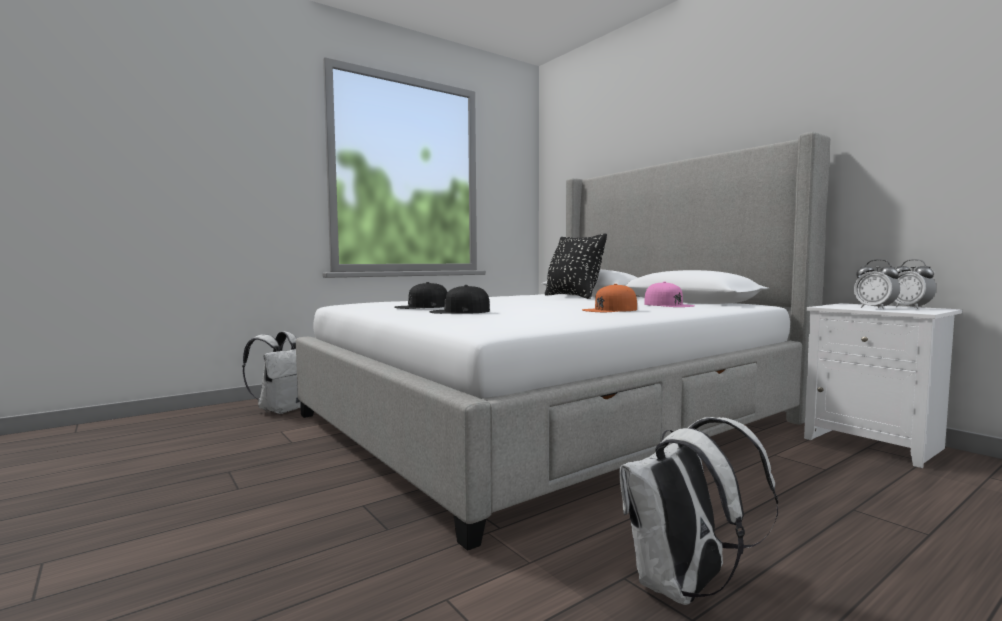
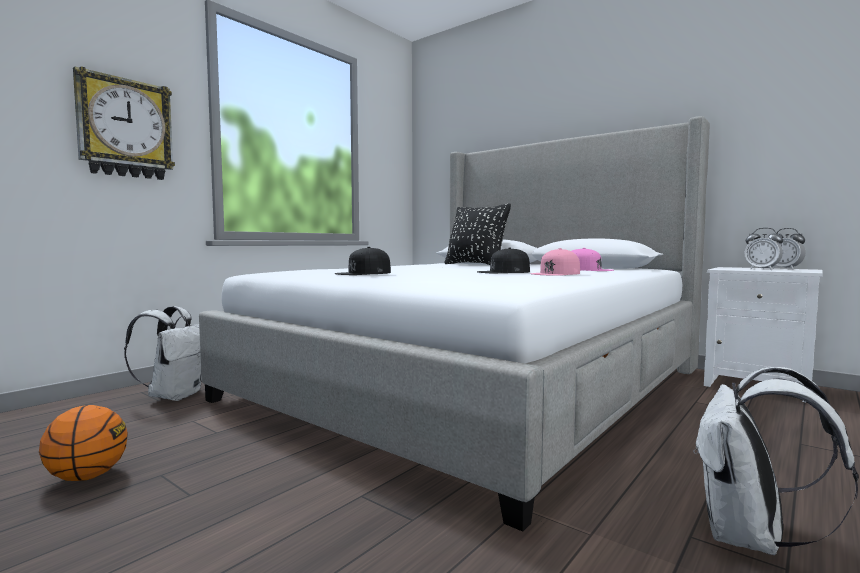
camera: 15 degrees left, 0 degrees up
black cap [430,285,490,314] -> black cap moved to [477,248,530,273]
orange cap [582,284,637,312] -> pink cap [531,248,580,276]
none -> basketball [39,405,128,481]
none -> wall clock [73,66,175,180]

